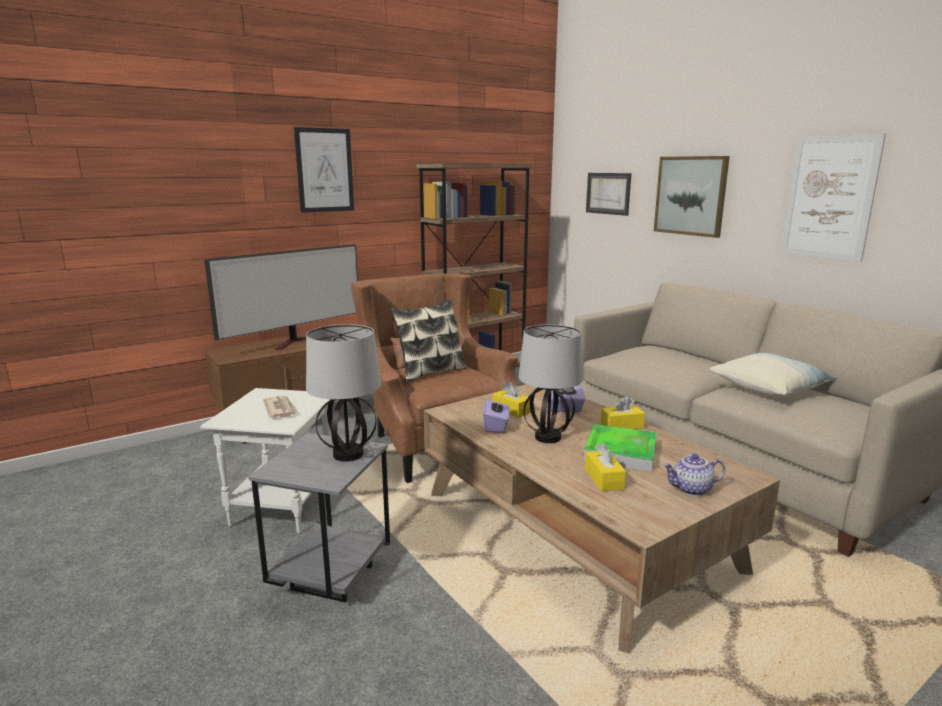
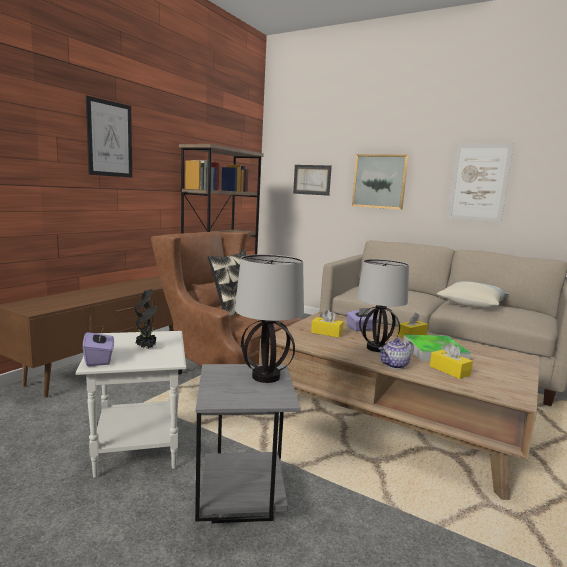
camera: 25 degrees left, 5 degrees down
television [204,244,358,350] -> none
newspaper [263,396,299,418] -> potted plant [135,289,158,349]
purple tissue box [483,398,510,433] -> purple tissue box moved to [83,327,114,366]
teapot [663,454,725,496] -> teapot moved to [378,338,414,369]

